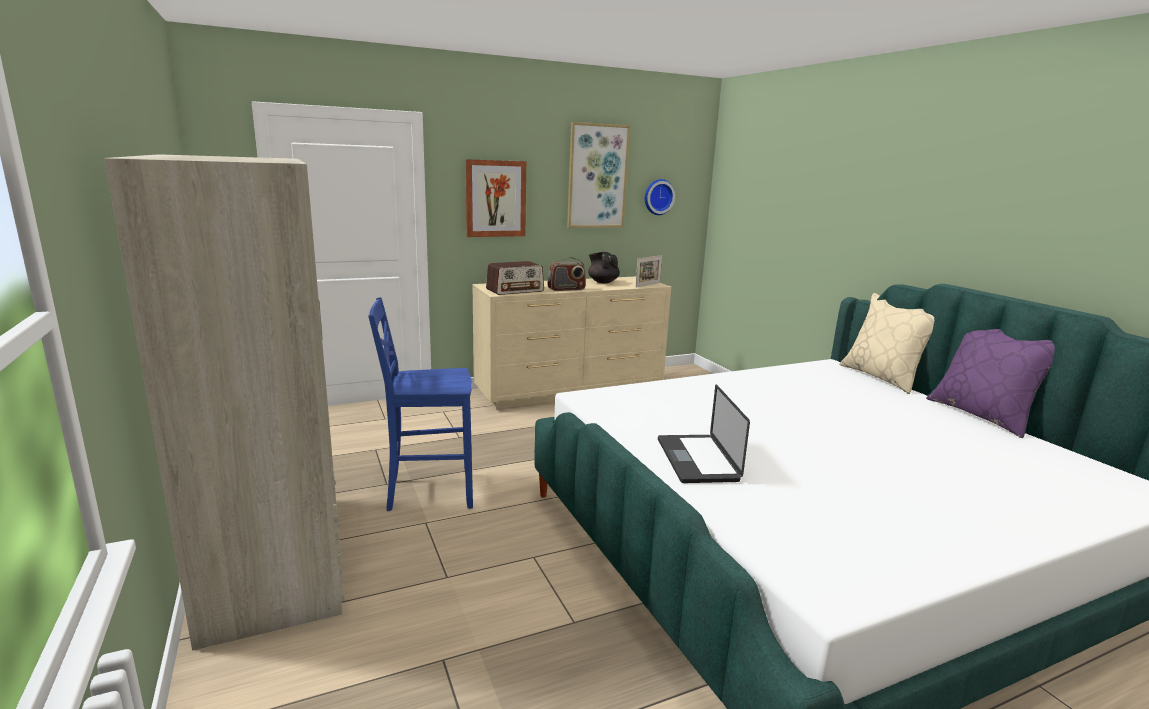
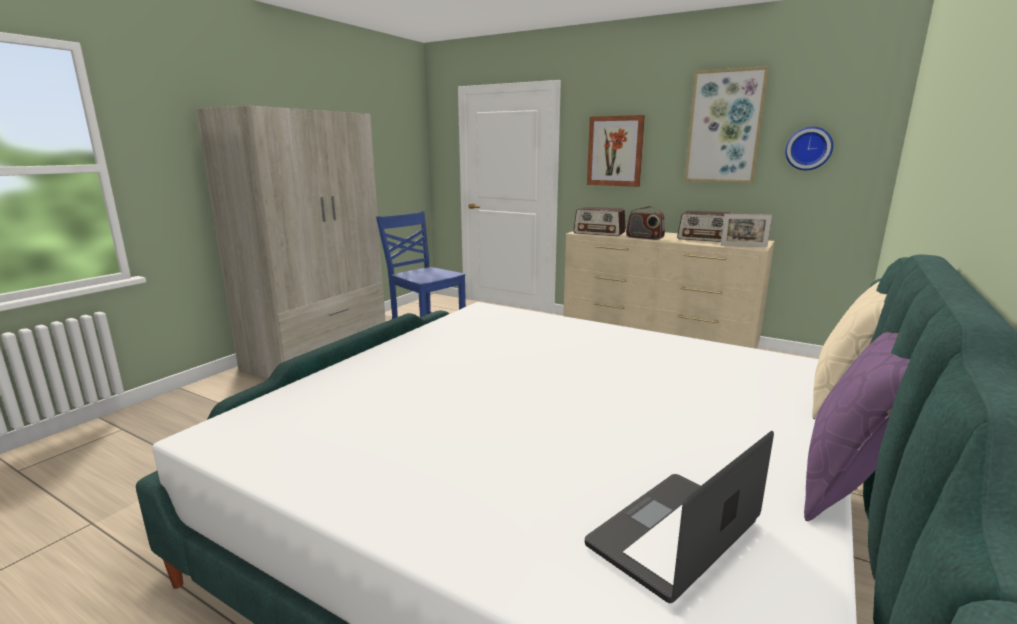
camera: 55 degrees right, 0 degrees up
black teapot [588,252,620,283] -> radio [677,211,732,242]
laptop [658,384,750,483] -> laptop moved to [585,431,774,603]

